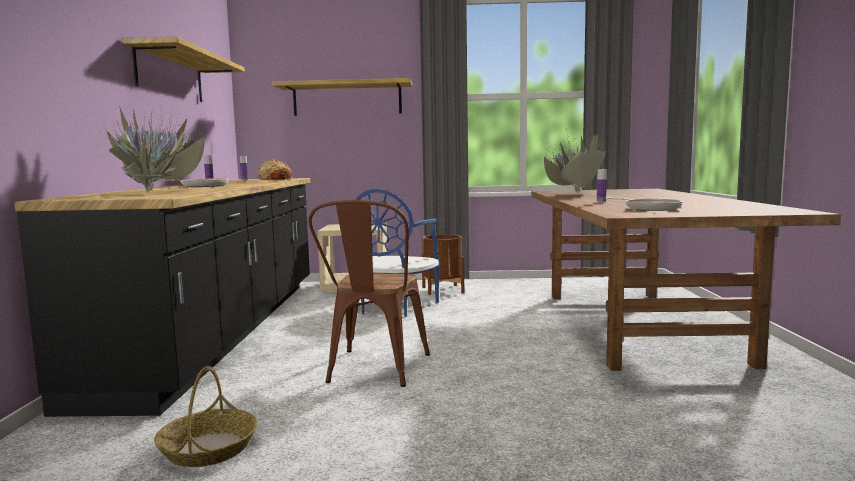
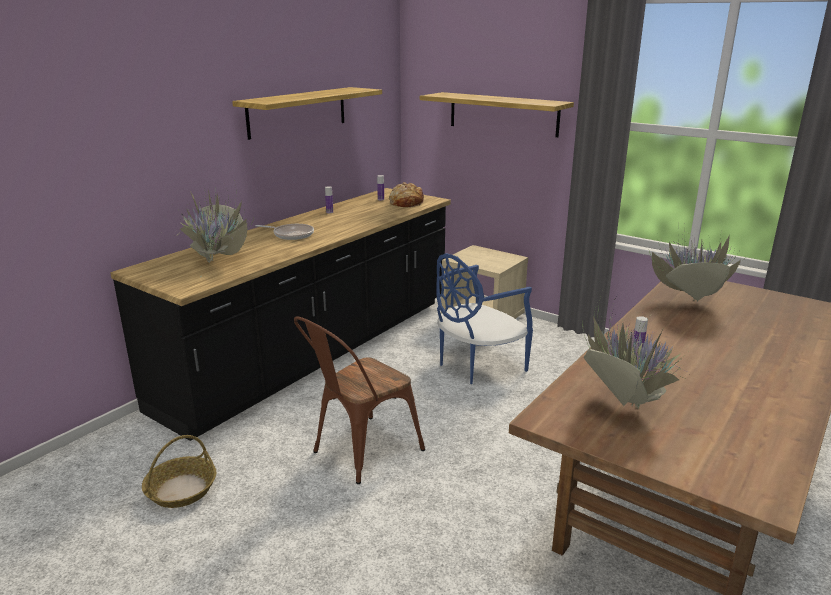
camera: 35 degrees right, 15 degrees up
brown planter [422,234,464,295] -> none
frying pan [605,198,683,211] -> potted plant [582,284,687,410]

